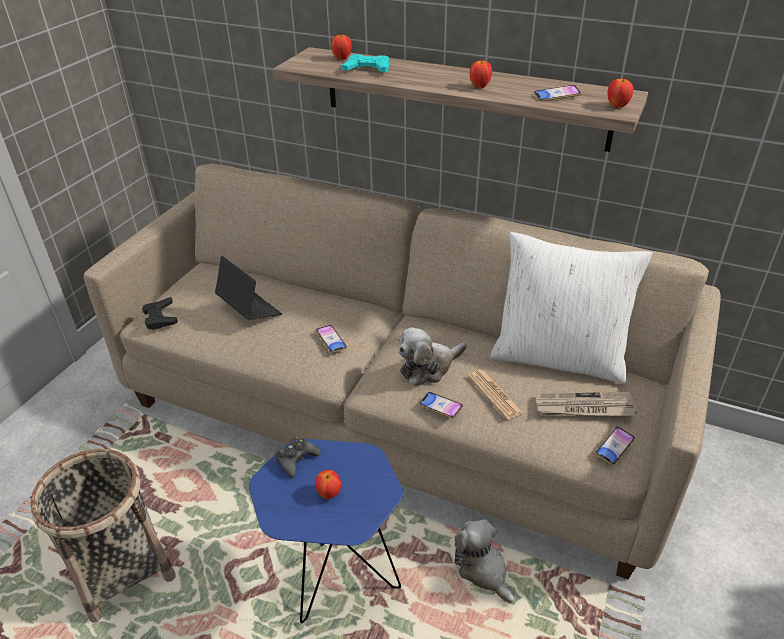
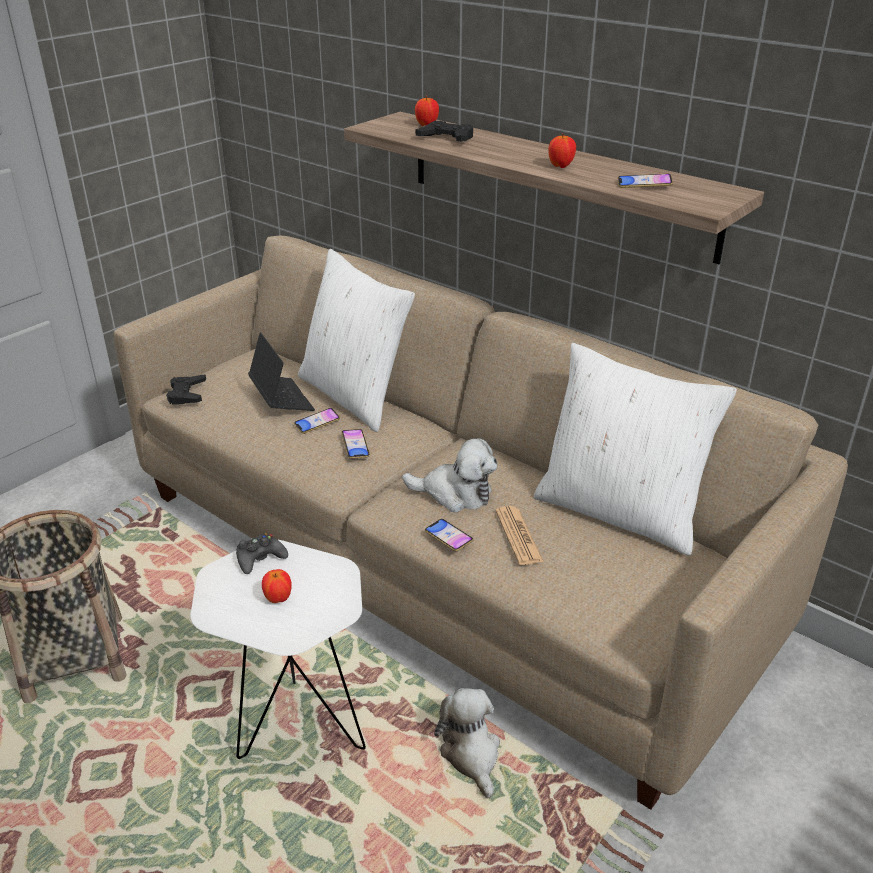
camera: 15 degrees right, 5 degrees down
blue side table [249,439,403,624] -> white side table [190,539,366,759]
turquoise game controller [342,54,389,72] -> black game controller [415,121,473,142]
plush toy [398,327,467,386] -> plush toy turned 150 degrees counterclockwise [402,438,497,512]
newspaper [536,392,638,416] -> none
phone [595,427,635,465] -> phone moved to [294,408,340,434]
apple [608,77,634,108] -> none
none -> white pillow [298,249,415,432]

